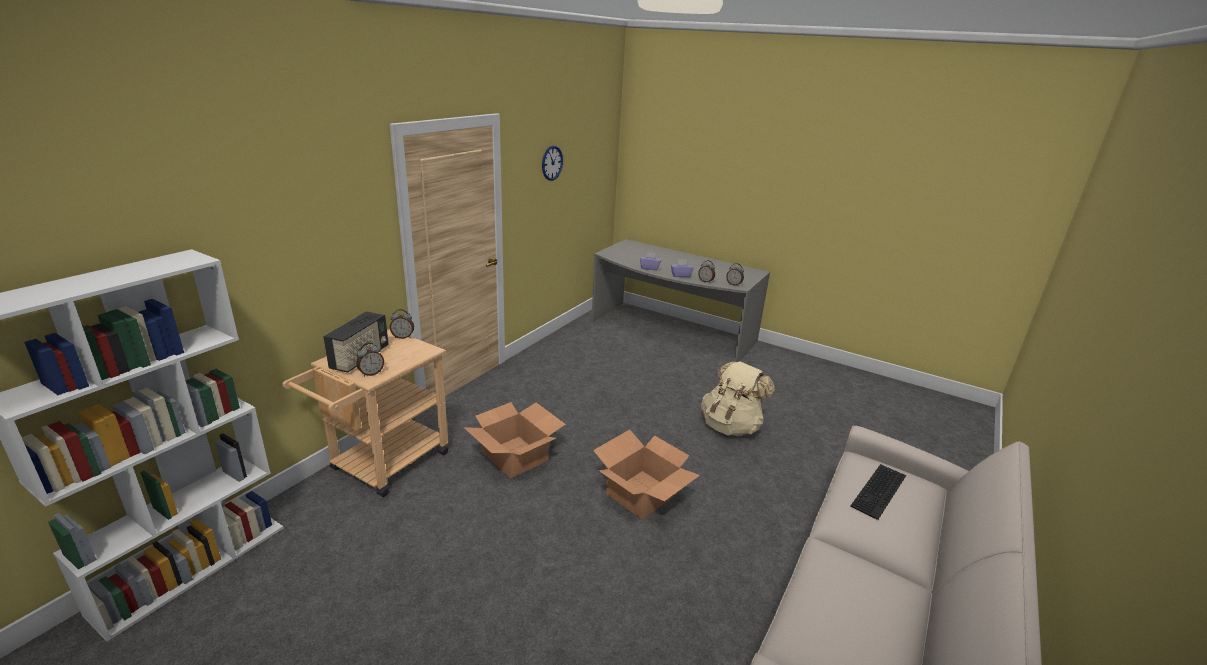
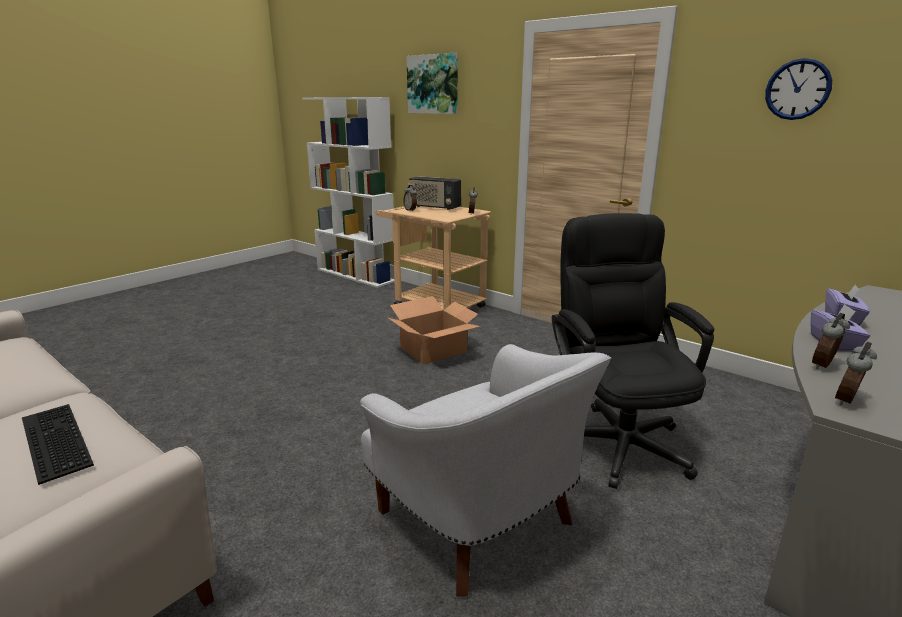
camera: 100 degrees right, 5 degrees down
cardboard box [593,430,700,519] -> none
beige backpack [701,361,775,436] -> white armchair [360,344,611,597]
none -> picture [407,53,458,114]
none -> black office chair [552,213,714,489]

